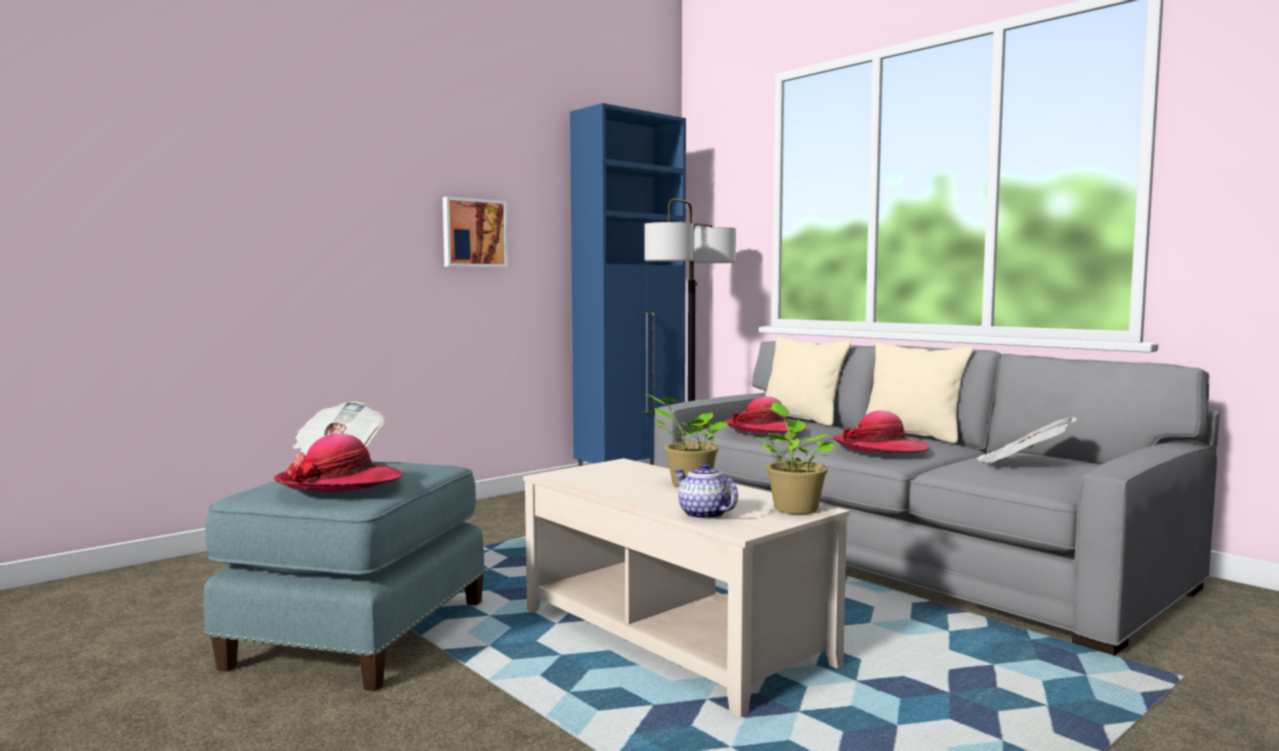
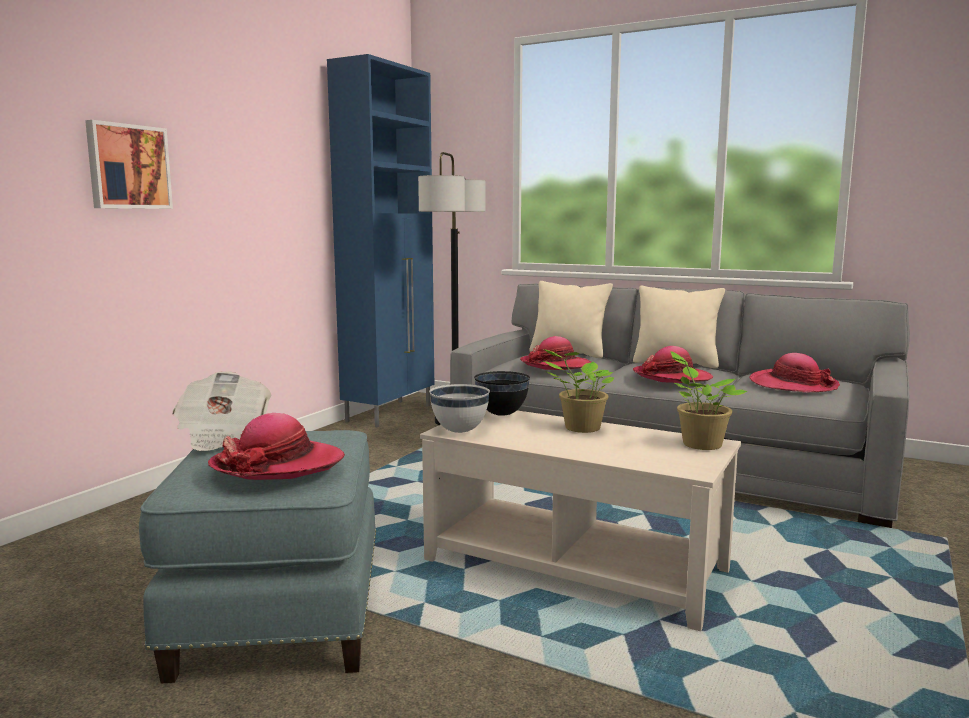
camera: 20 degrees left, 5 degrees up
picture [443,197,508,267] -> picture moved to [85,120,173,209]
teapot [675,463,738,519] -> none
newspaper [977,417,1077,464] -> hat [750,353,840,392]
none -> white bowl [429,384,490,433]
none -> black bowl [474,371,530,416]

